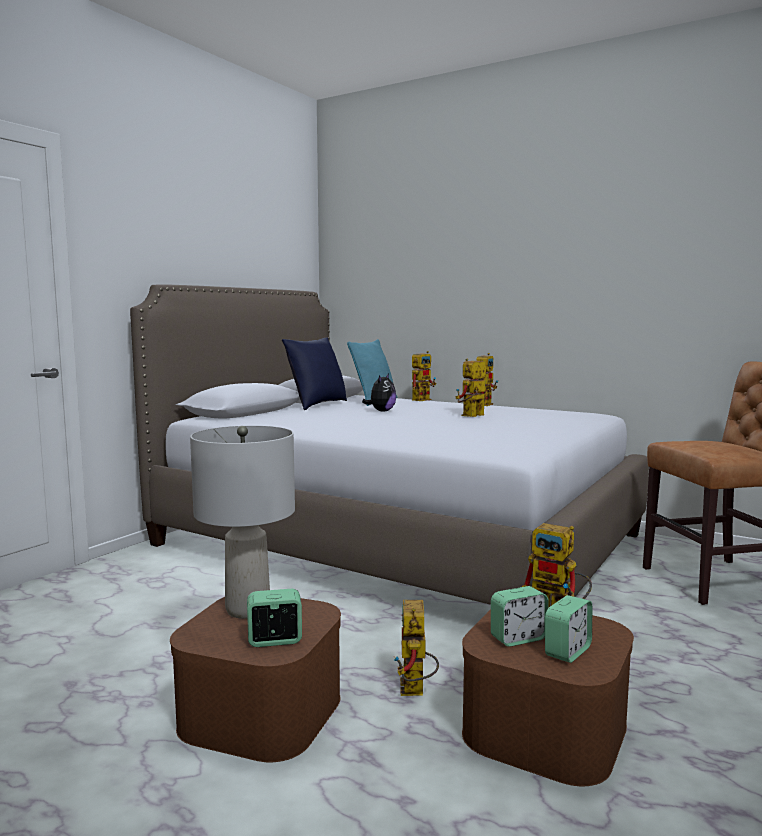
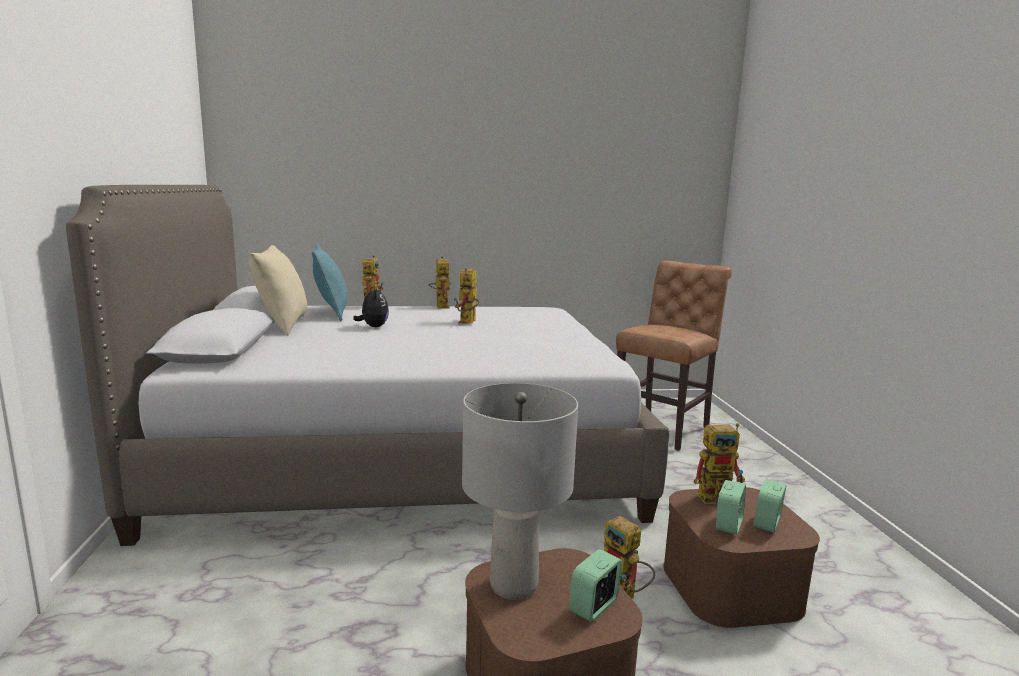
camera: 40 degrees left, 5 degrees up
blue pillow [282,337,347,410] -> beige pillow [249,245,307,335]
alarm clock [545,595,592,663] -> alarm clock turned 150 degrees counterclockwise [753,479,787,533]

